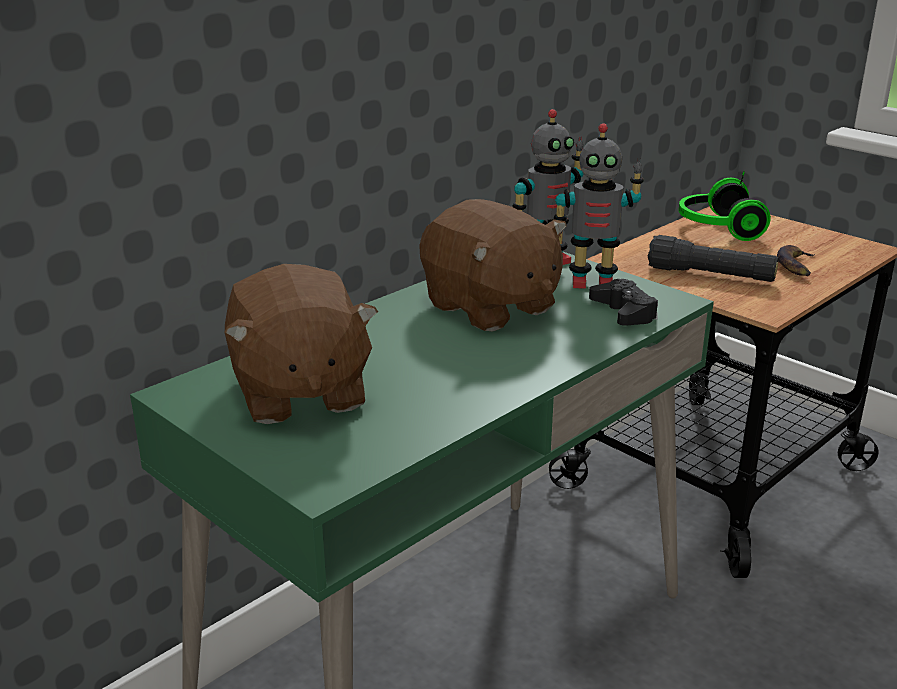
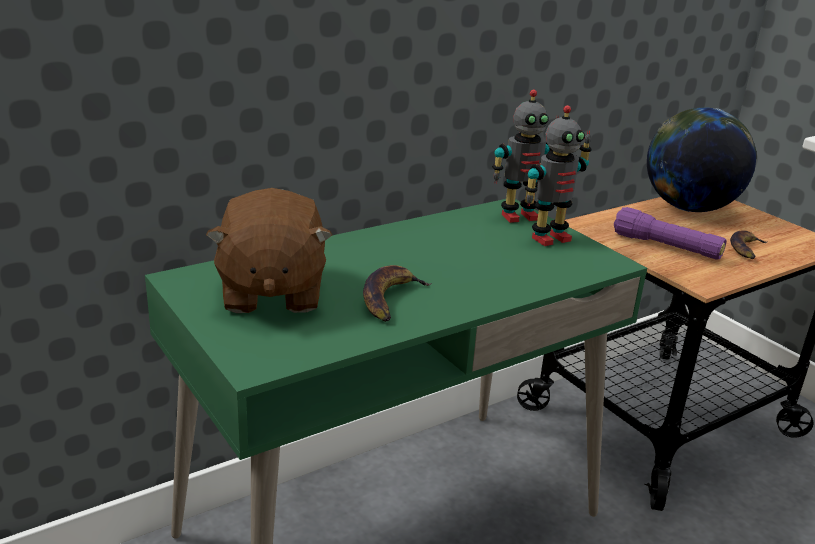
camera: 10 degrees right, 0 degrees up
brown plush toy [419,199,567,331] -> none
toy robot [554,123,644,289] -> toy robot turned 45 degrees counterclockwise [525,105,592,246]
black game controller [589,279,658,326] -> none
black flashlight [648,235,779,282] -> purple flashlight [614,207,726,260]
headphones [678,171,771,241] -> globe [647,107,756,212]
none -> banana [363,265,432,322]

